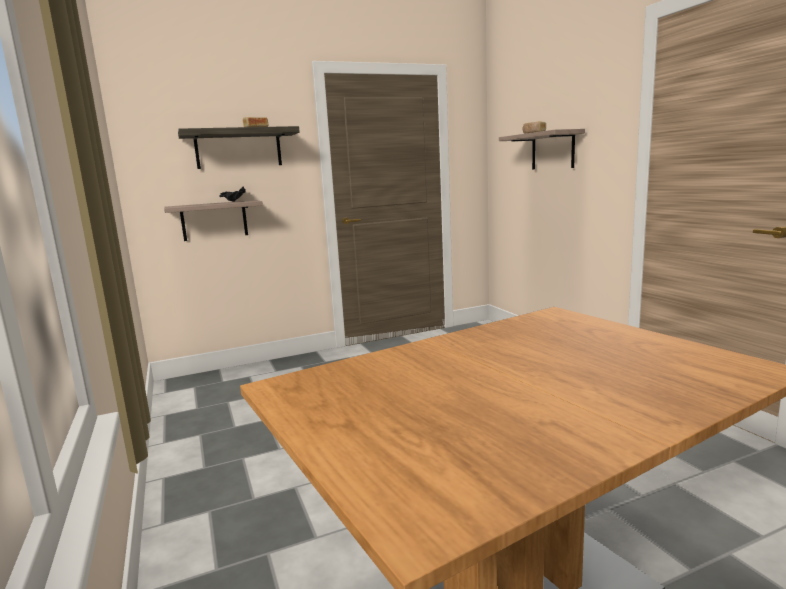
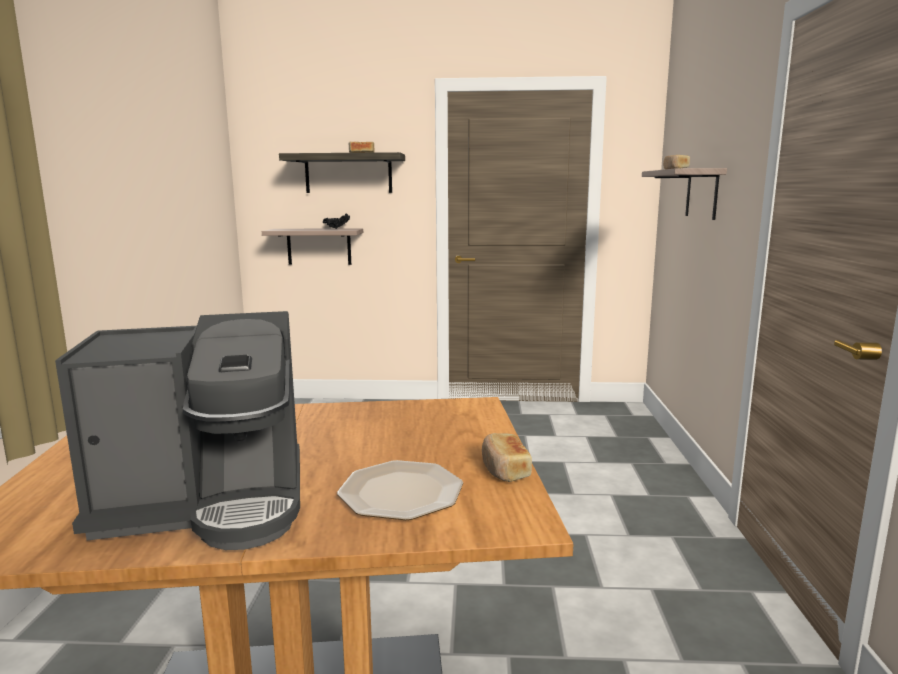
camera: 25 degrees right, 0 degrees up
none -> coffee machine [55,311,300,550]
none -> plate [337,460,463,520]
none -> bread [482,433,532,482]

